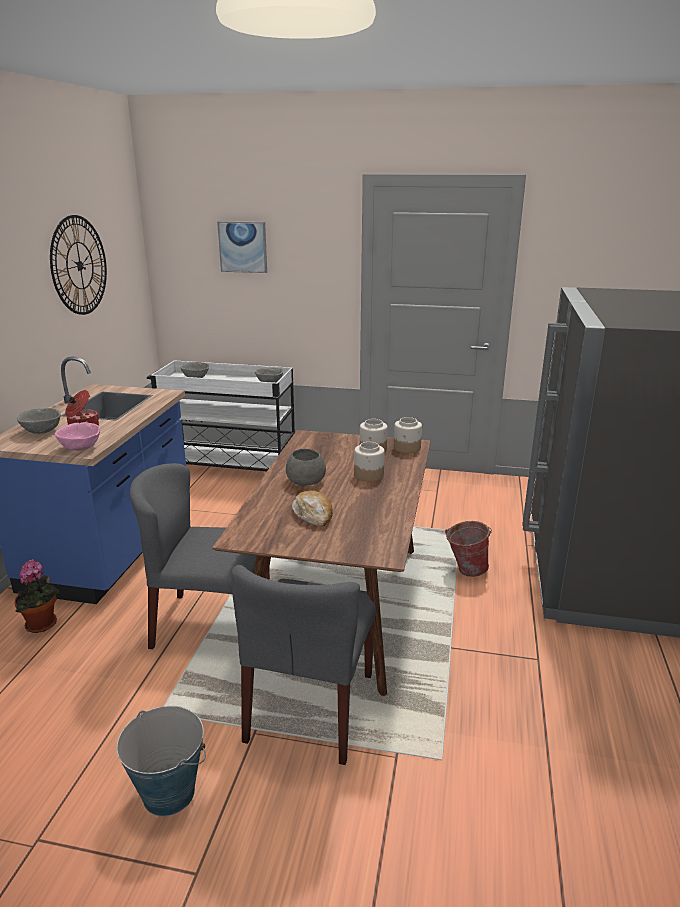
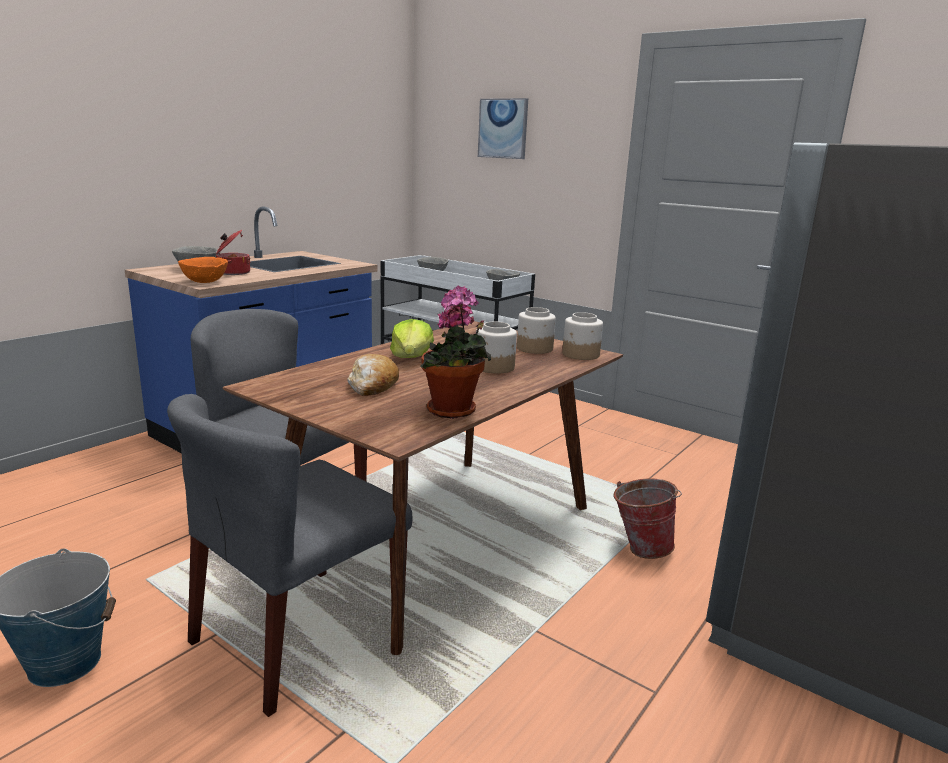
camera: 25 degrees right, 5 degrees down
potted plant [15,559,59,633] -> potted plant moved to [420,286,491,419]
wall clock [50,215,107,315] -> none
pink bowl [55,422,100,451] -> orange bowl [178,257,228,283]
grey bowl [286,448,326,486] -> lettuce [390,319,434,358]

